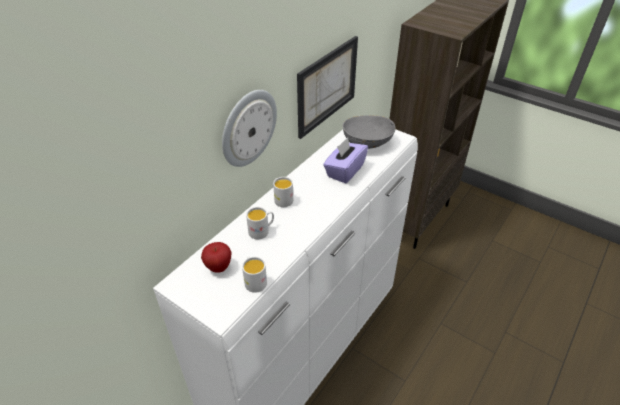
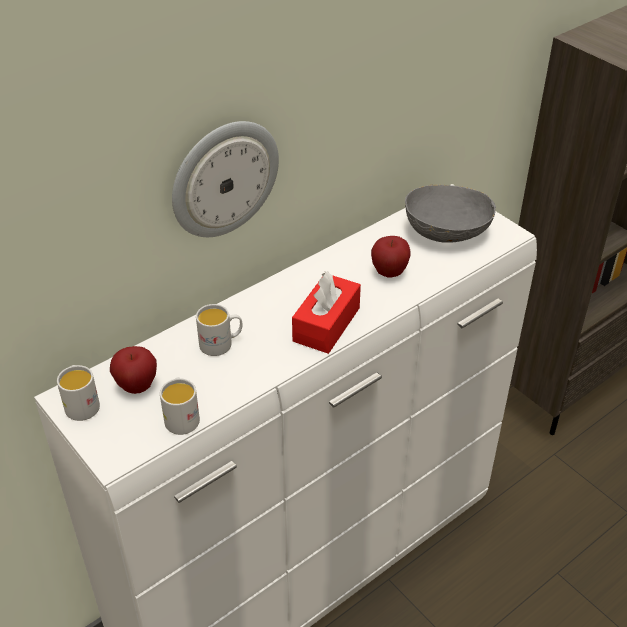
camera: 15 degrees right, 0 degrees up
white mug [273,177,293,207] -> white mug moved to [57,365,100,421]
picture [297,36,358,139] -> none
purple tissue box [323,138,368,184] -> apple [371,236,410,278]
none -> red tissue box [292,271,361,354]

